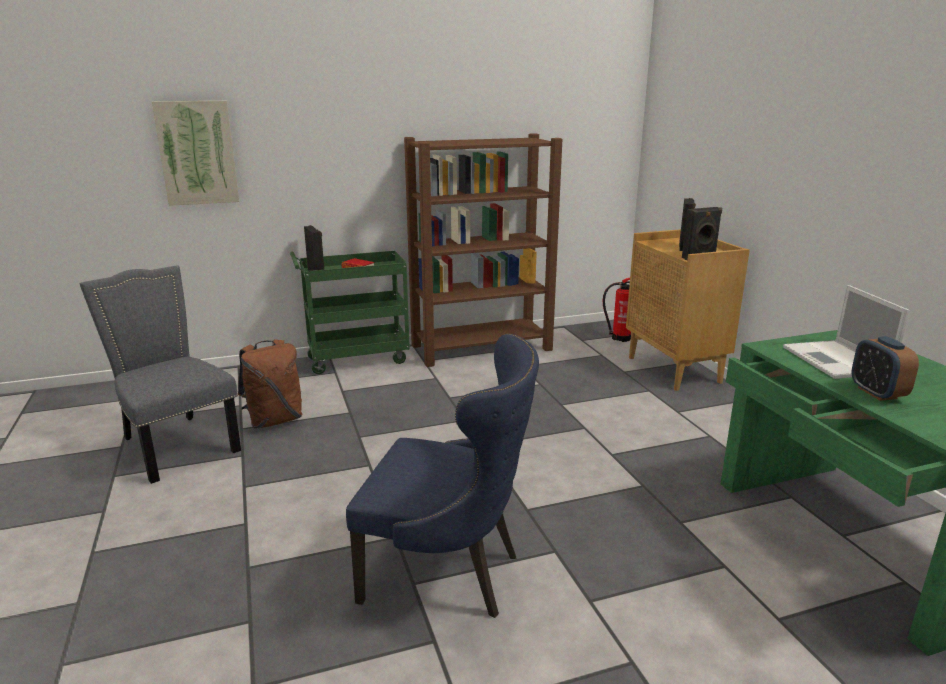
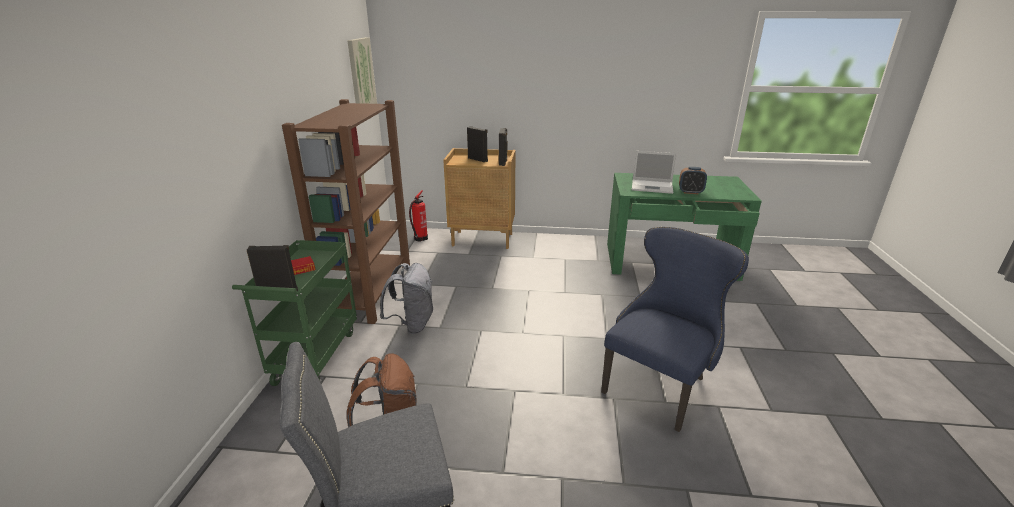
camera: 65 degrees left, 5 degrees up
picture [152,101,239,206] -> picture moved to [347,37,377,104]
none -> grey backpack [380,263,433,334]

